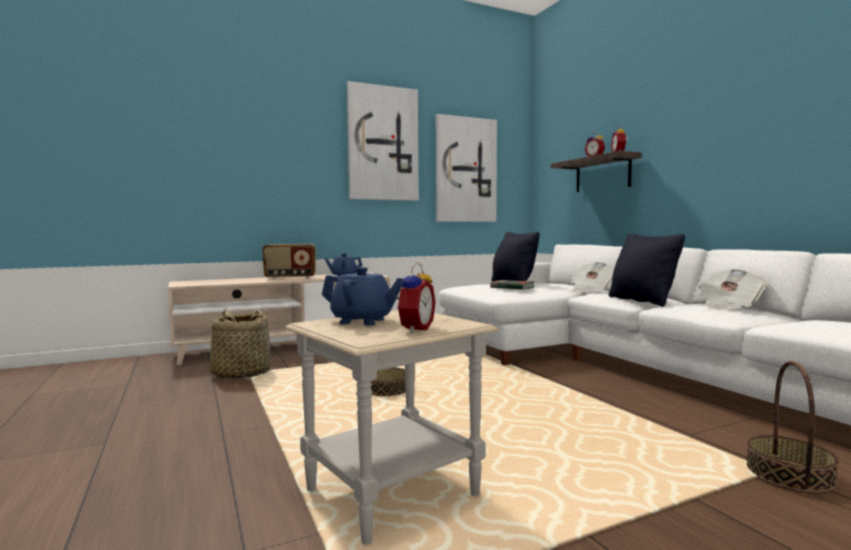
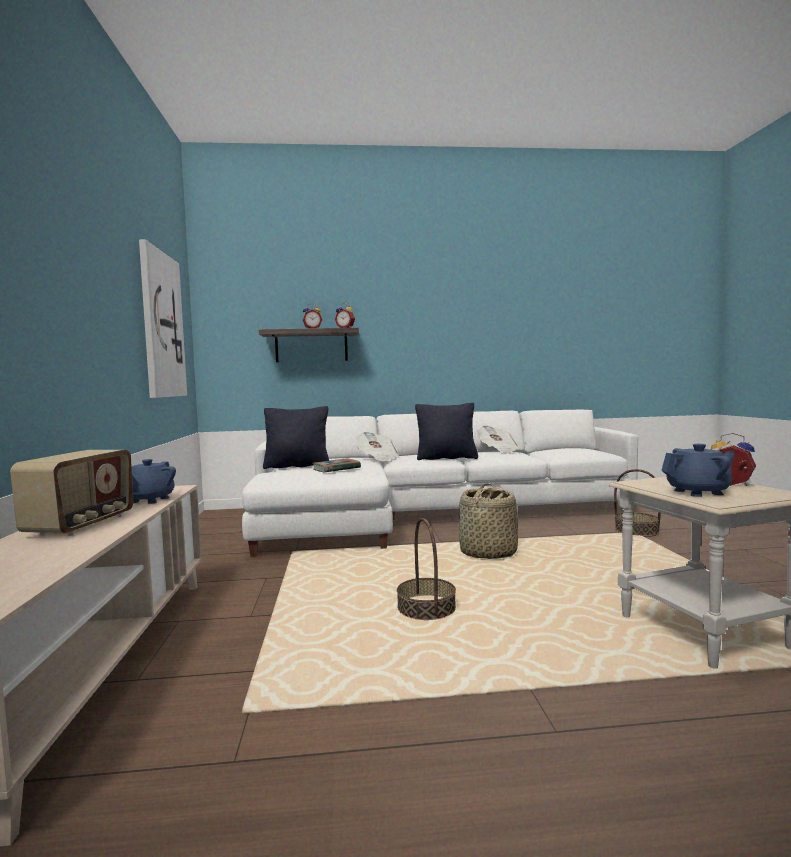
camera: 70 degrees left, 0 degrees up
basket [205,310,273,379] -> basket moved to [459,483,518,559]
blue teapot [322,267,403,325] -> blue teapot turned 45 degrees clockwise [661,444,735,497]
picture [347,81,419,201] -> none

